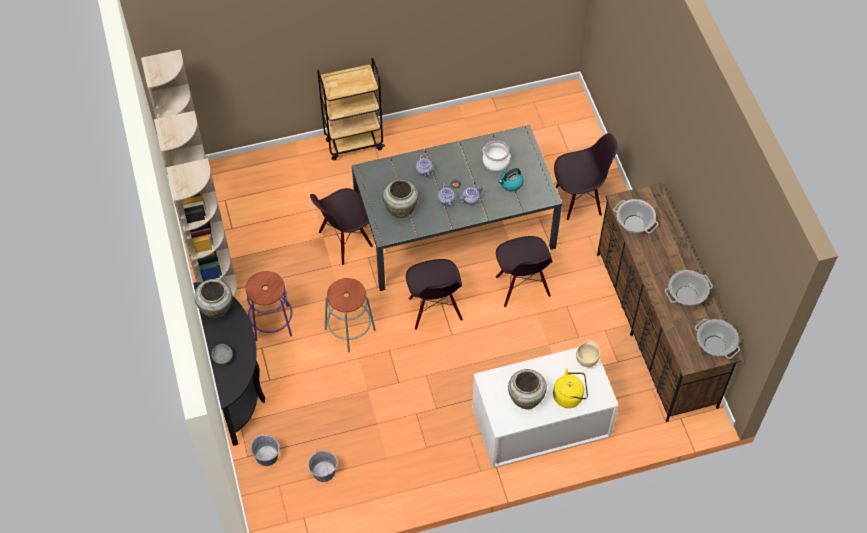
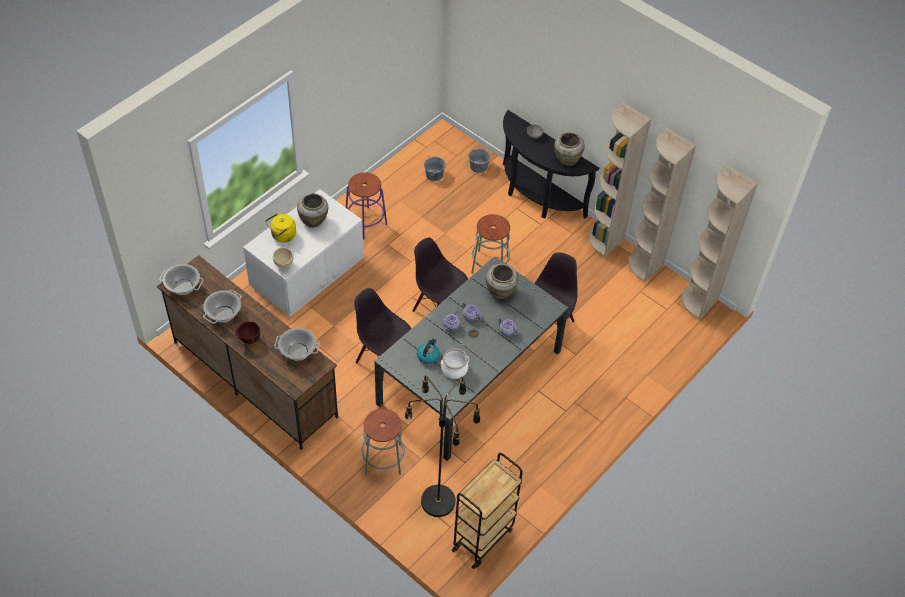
camera: 145 degrees right, 5 degrees down
purple stool [246,271,293,341] -> purple stool moved to [346,172,387,240]
brown cart [317,58,385,160] -> brown cart moved to [452,453,523,569]
black chair [554,133,618,220] -> grey stool [362,409,405,475]
none -> brown bowl [235,321,260,344]
none -> floor lamp [405,376,480,517]

